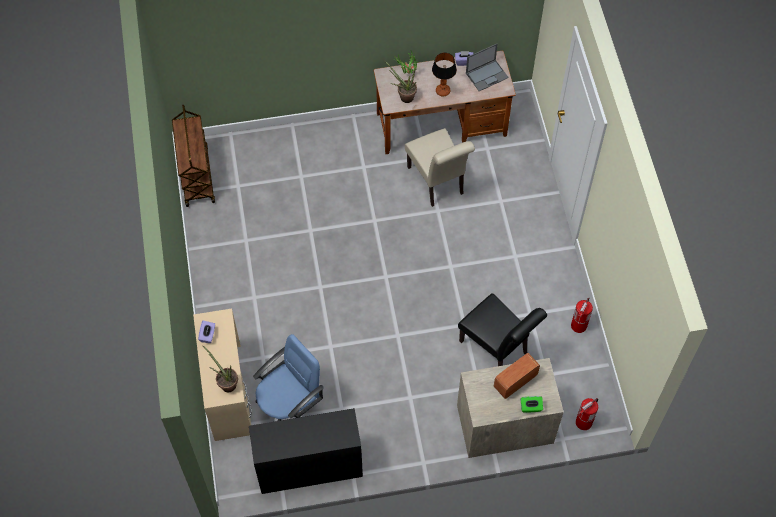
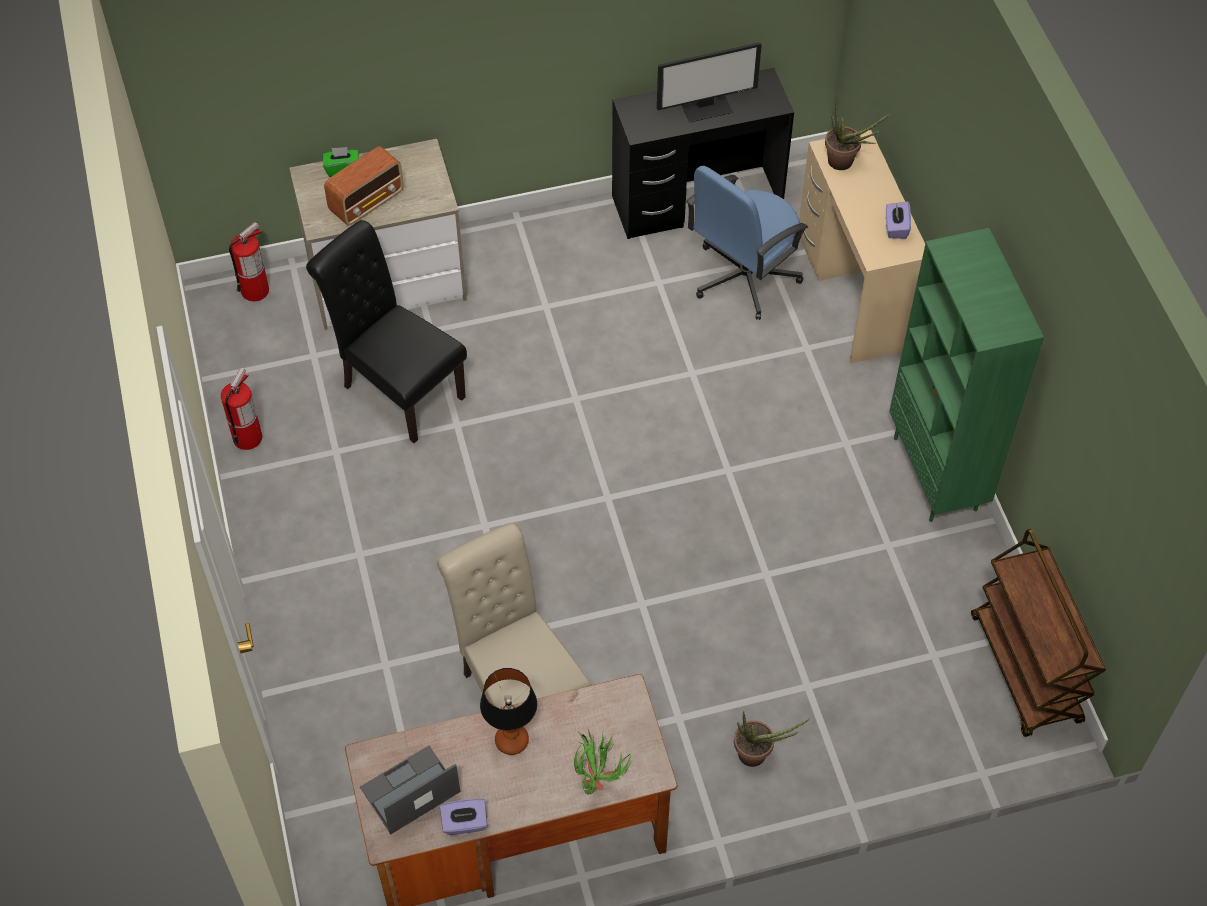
camera: 175 degrees right, 5 degrees down
potted plant [385,61,417,103] -> potted plant moved to [734,710,810,767]
none -> monitor [657,42,762,123]
none -> green bookcase [889,228,1044,522]

